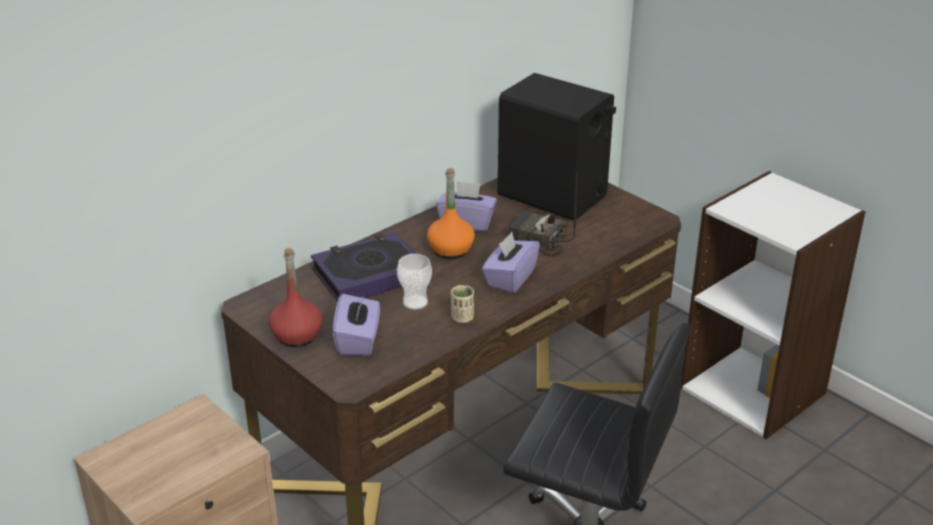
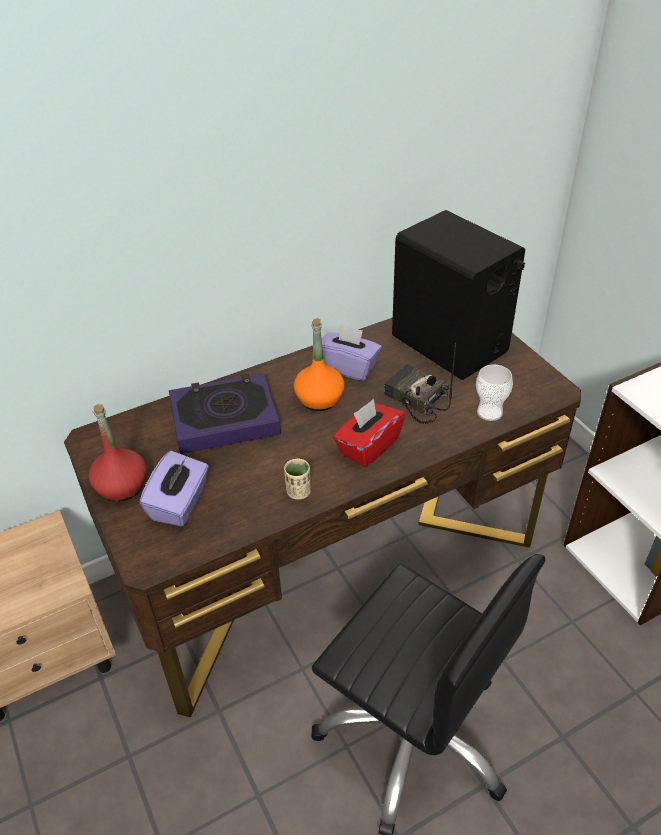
camera: 15 degrees right, 10 degrees up
cup [397,254,432,310] -> cup moved to [476,365,513,421]
purple tissue box [482,232,540,293] -> red tissue box [333,399,405,467]

